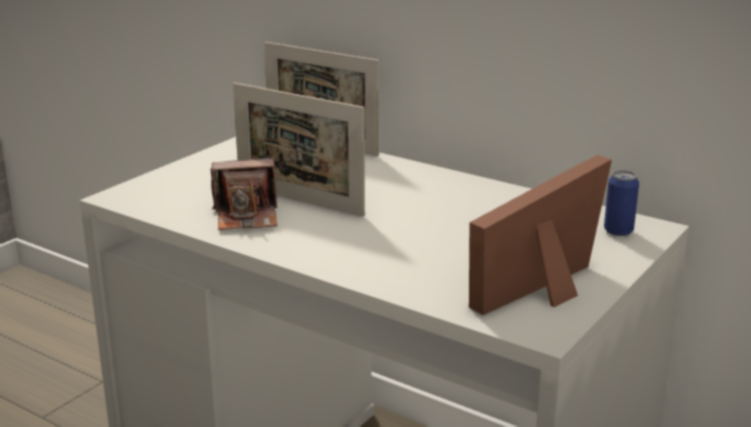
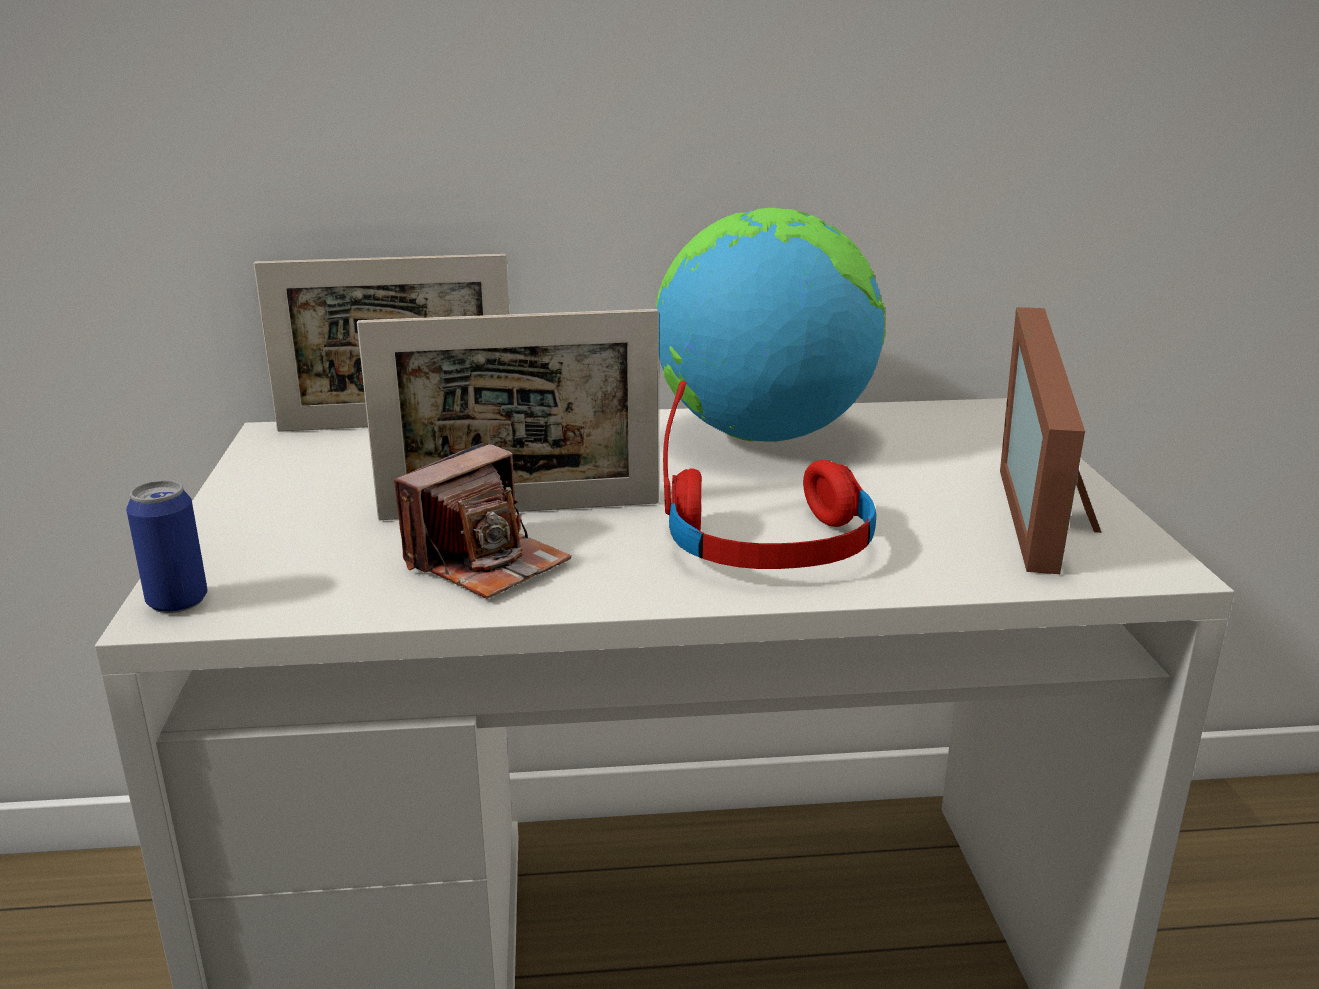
camera: 40 degrees left, 0 degrees up
can [604,170,639,236] -> can moved to [126,480,207,613]
none -> globe [656,208,885,442]
none -> red headphones [663,381,876,569]

